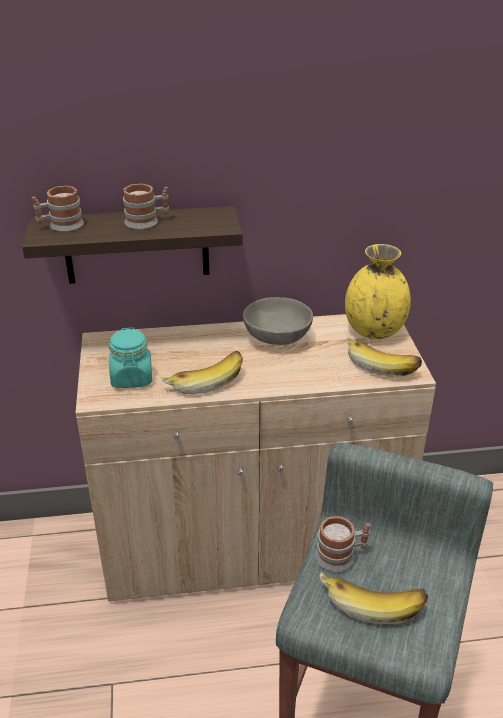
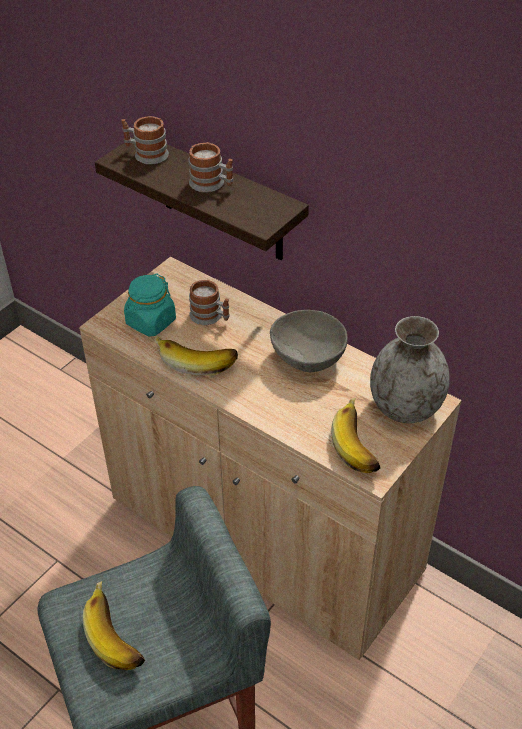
camera: 45 degrees right, 10 degrees up
mug [315,516,370,572] -> mug moved to [189,280,230,325]
yellow vase [345,244,411,339] -> grey vase [370,316,450,423]

